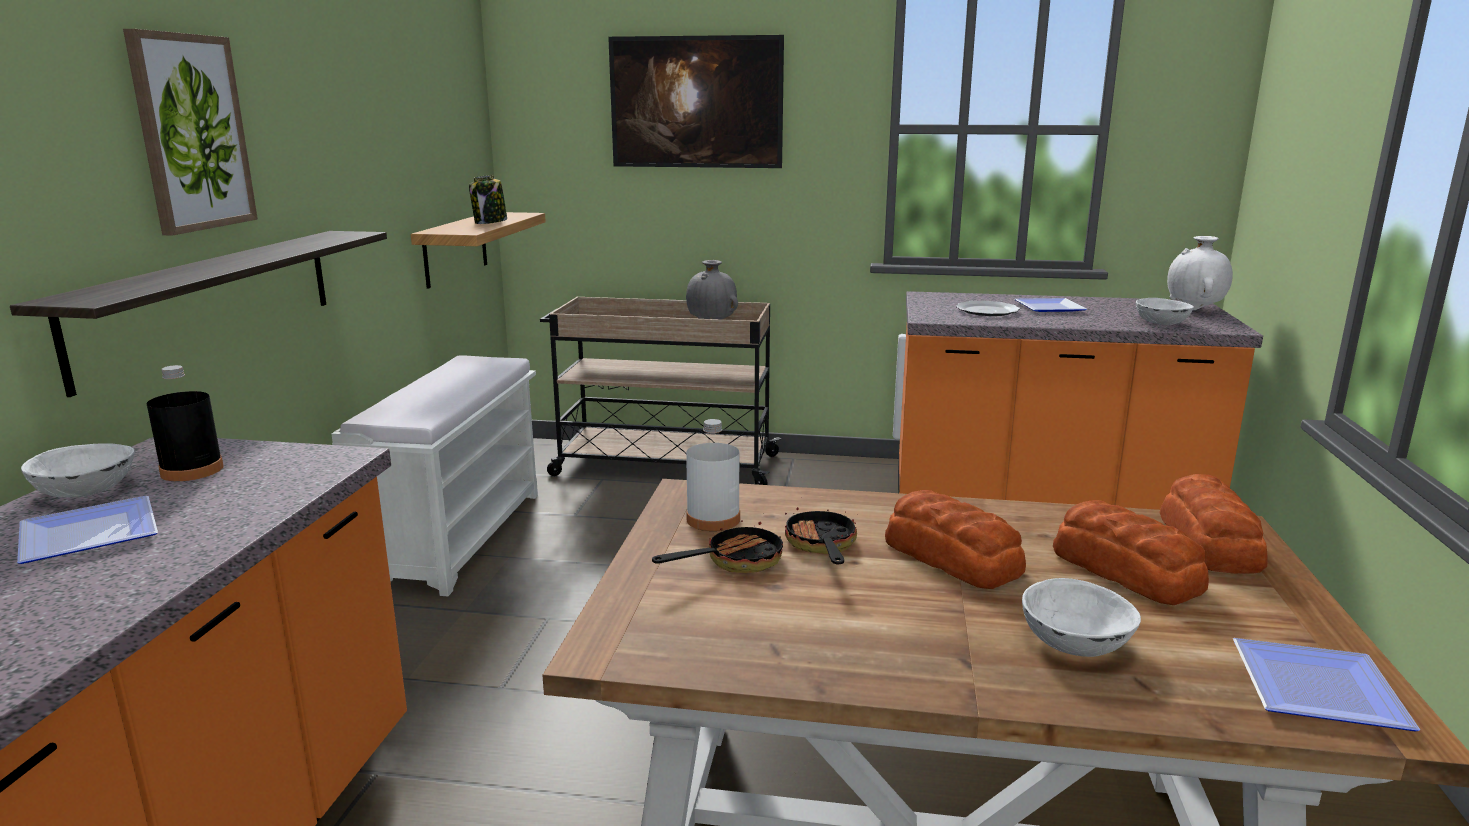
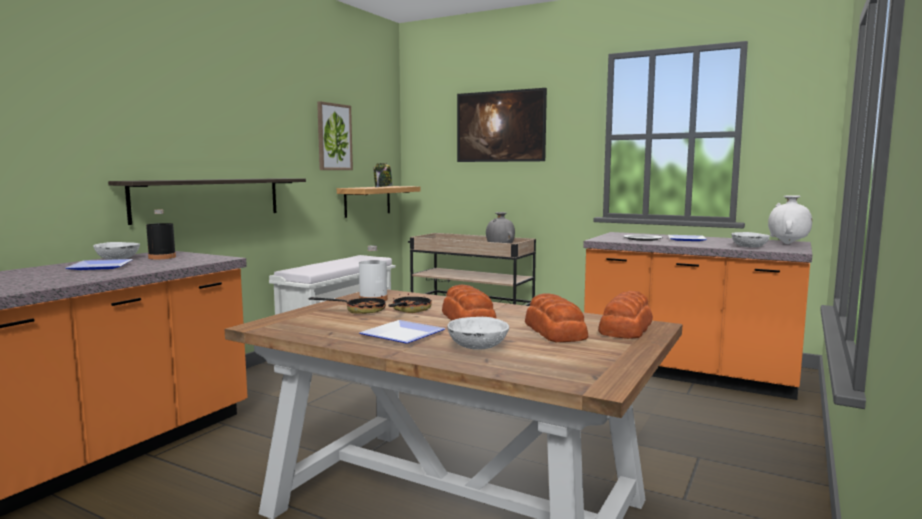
camera: 20 degrees right, 10 degrees down
picture [123,29,258,236] -> picture moved to [317,101,353,170]
plate [1233,638,1420,732] -> plate moved to [359,320,445,344]

